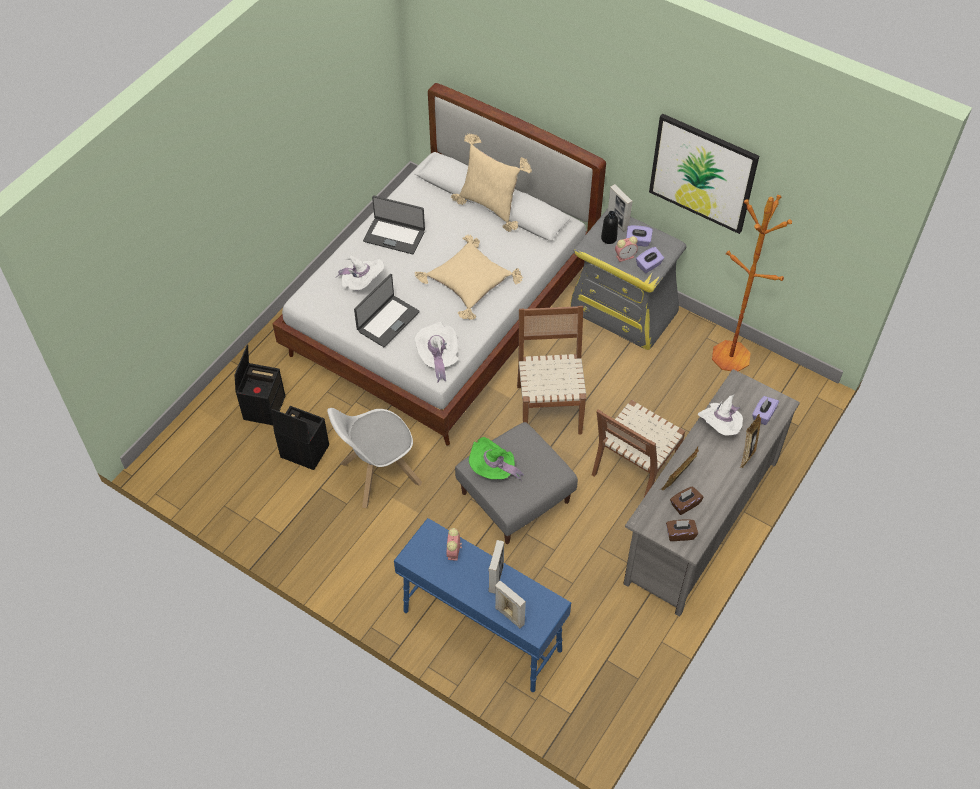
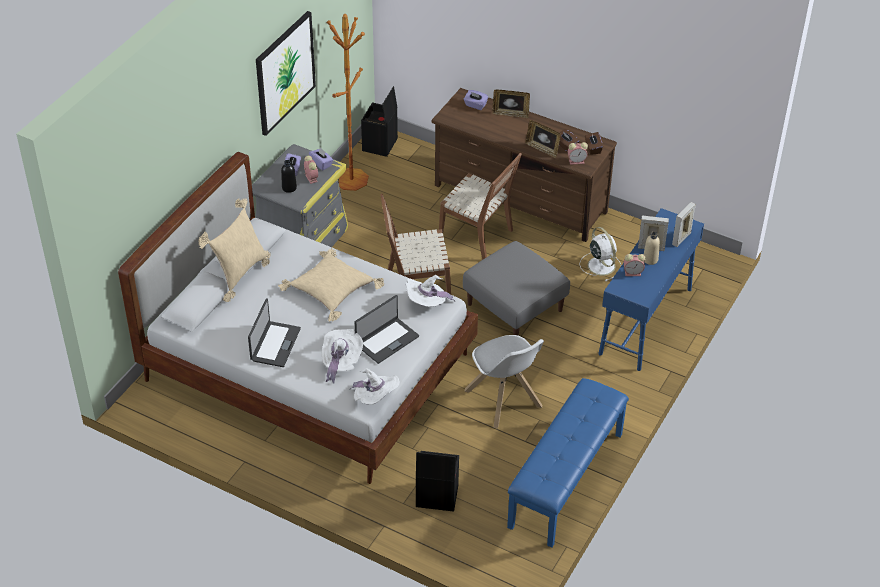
camera: 95 degrees left, 10 degrees down
black storage box [271,406,329,470] -> black storage box moved to [361,86,398,157]
laptop [354,274,420,347] -> laptop turned 105 degrees clockwise [355,295,419,364]
green hat [469,437,524,481] -> none
picture frame [607,184,633,232] -> none
grey dresser [623,369,800,616] -> brown dresser [432,88,617,242]
white hat [698,395,743,435] -> white hat moved to [349,368,400,405]
none -> blue bench [507,378,629,548]
none -> alarm clock [568,142,588,165]
none -> white fan [579,227,621,281]
none -> beige bottle [644,232,660,265]

